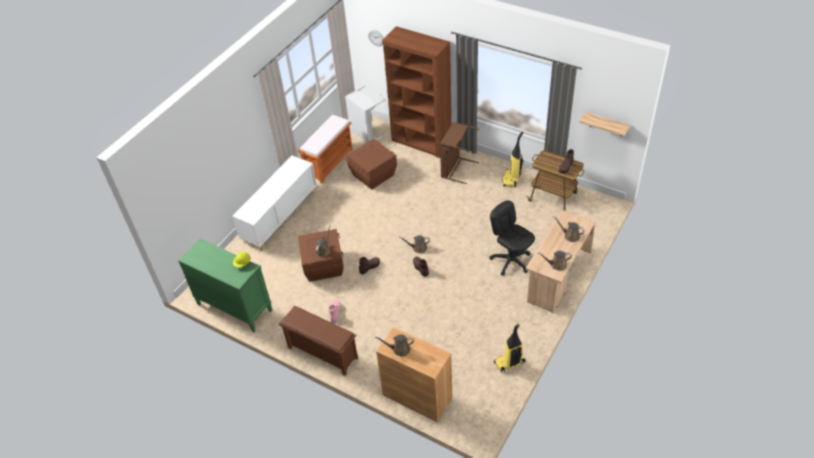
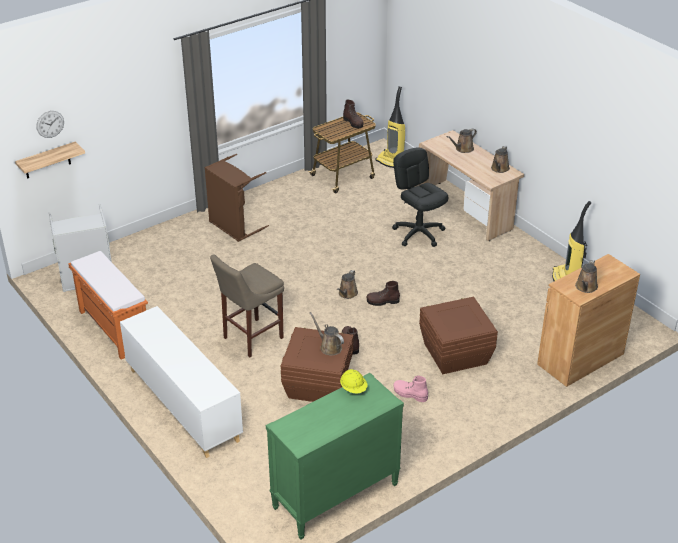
camera: 70 degrees left, 10 degrees down
brown shoe rack [279,306,358,376] -> none
brown storage box [346,139,397,190] -> brown storage box moved to [419,297,498,374]
brown bookcase [382,26,452,158] -> none
black office chair [489,200,535,276] -> black office chair turned 75 degrees clockwise [392,147,448,247]
vacuum cleaner [502,132,523,187] -> vacuum cleaner moved to [375,86,405,168]
shelf [580,112,630,136] -> shelf moved to [15,142,85,179]
none -> beige stool [210,254,284,357]

